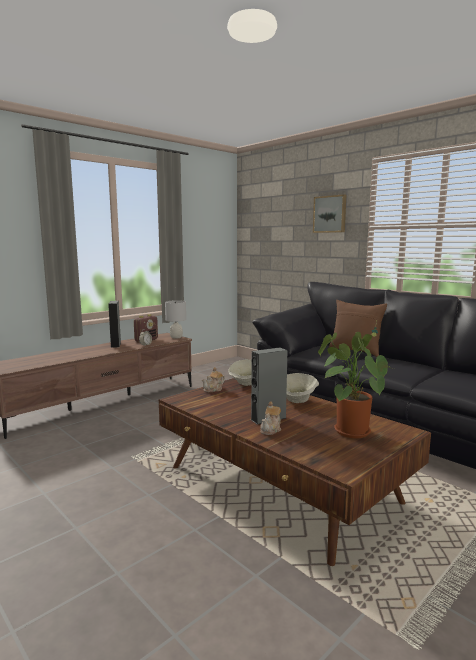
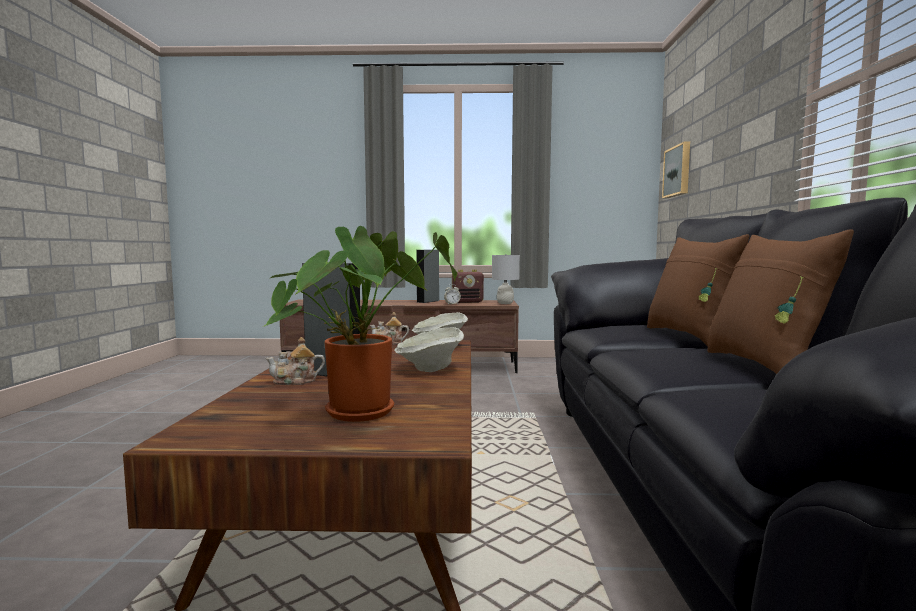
camera: 45 degrees right, 5 degrees down
picture [313,194,346,233] -> picture moved to [662,142,690,198]
none -> brown pillow [707,229,854,374]

